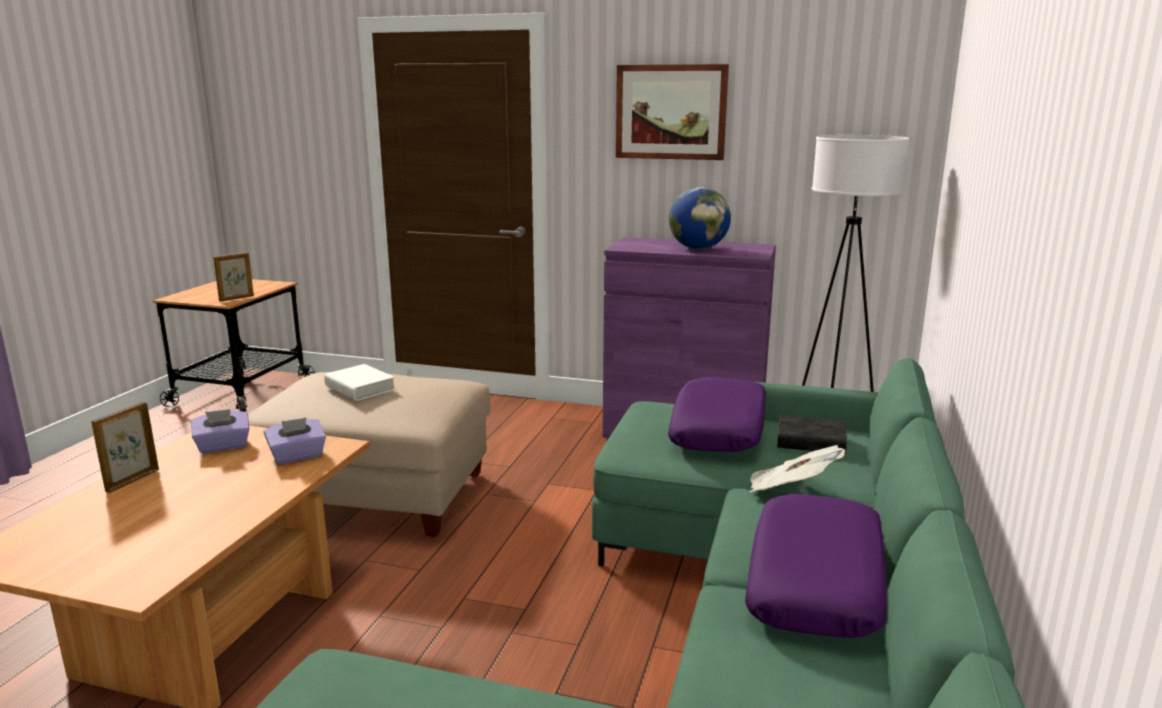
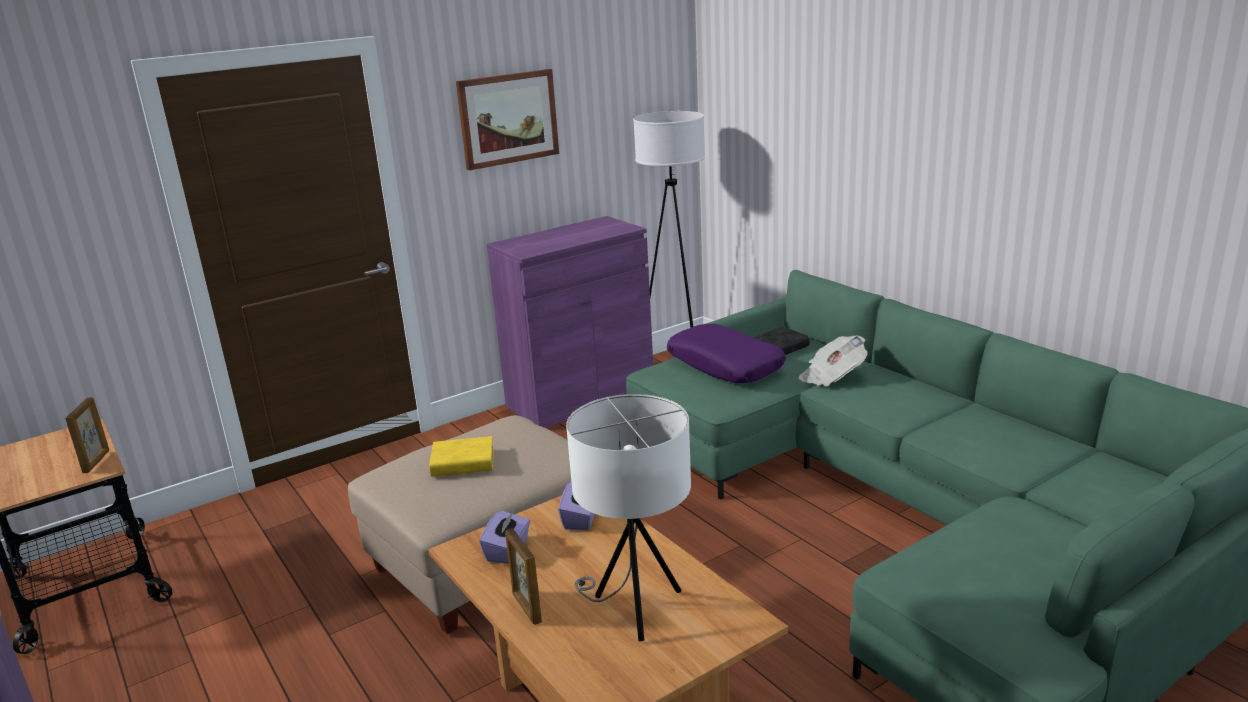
camera: 50 degrees left, 5 degrees up
white book [324,364,395,401] -> yellow book [429,436,494,476]
globe [669,187,731,249] -> none
purple pillow [745,494,887,638] -> none
none -> white table lamp [566,394,691,641]

